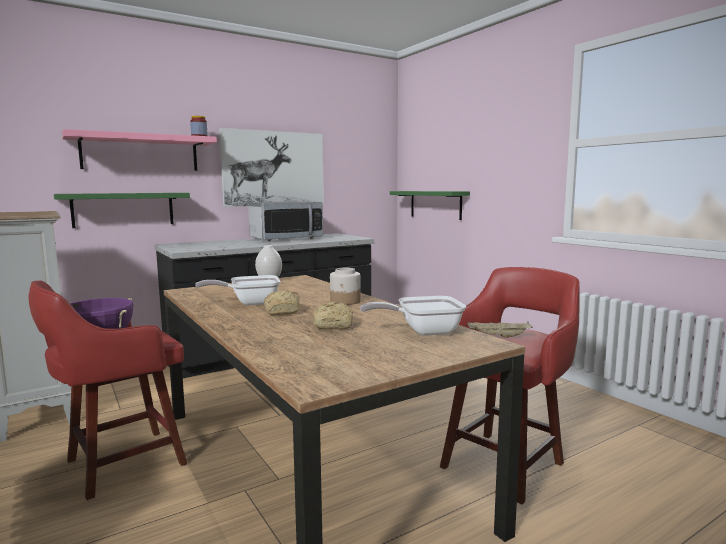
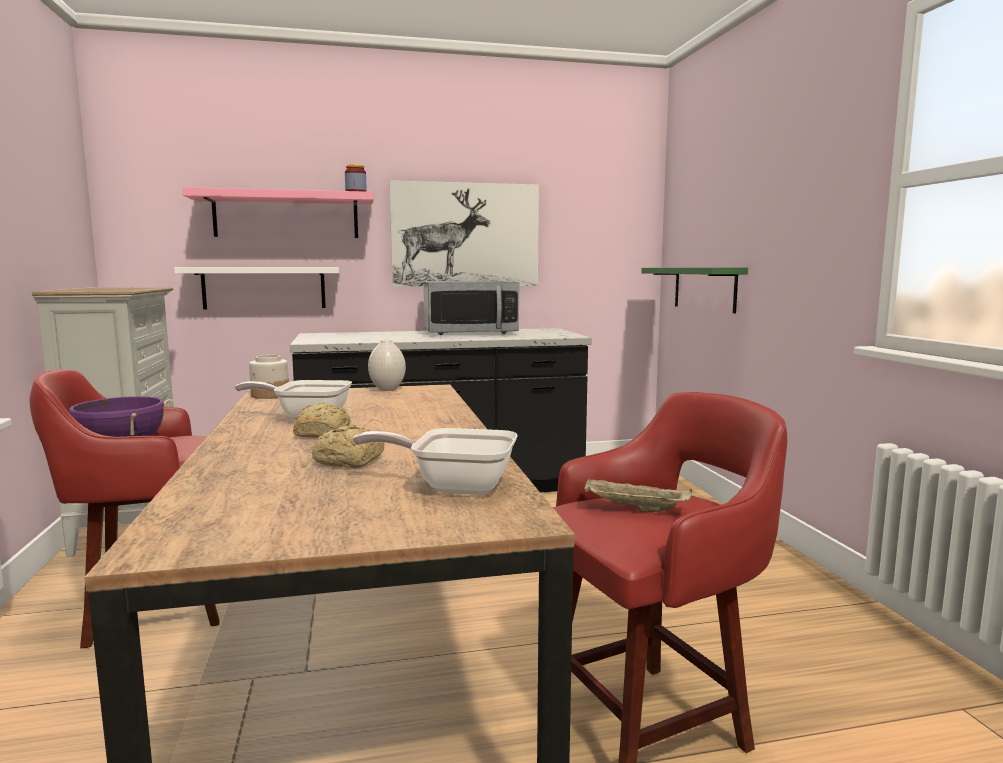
camera: 20 degrees right, 0 degrees up
green shelf [54,193,190,228] -> white shelf [174,267,340,309]
jar [330,268,361,305] -> jar moved to [249,355,289,399]

